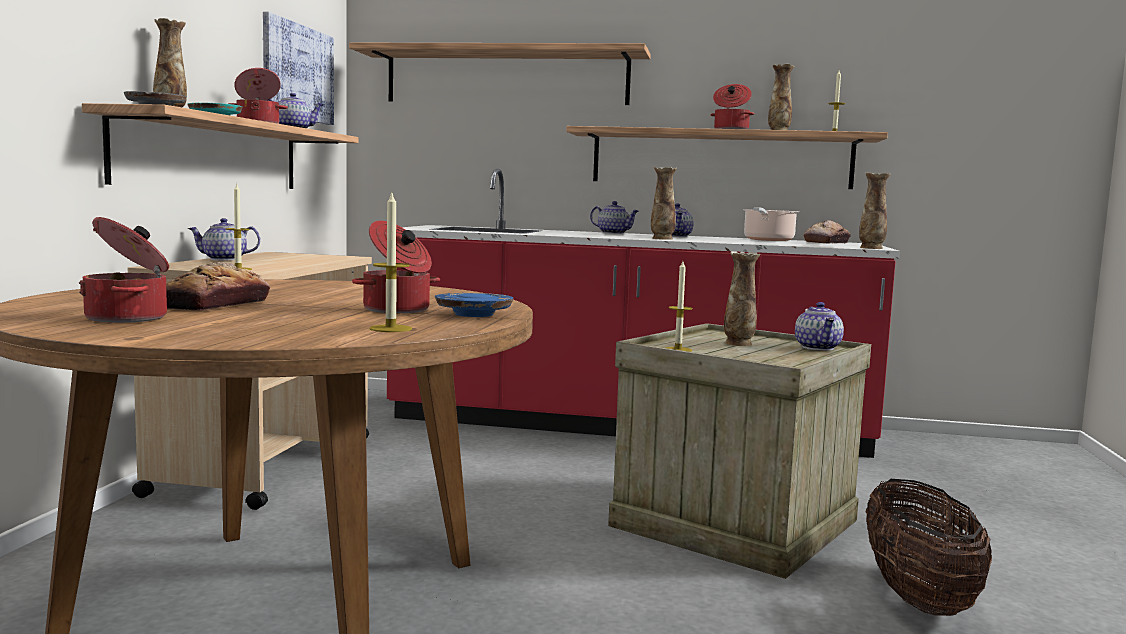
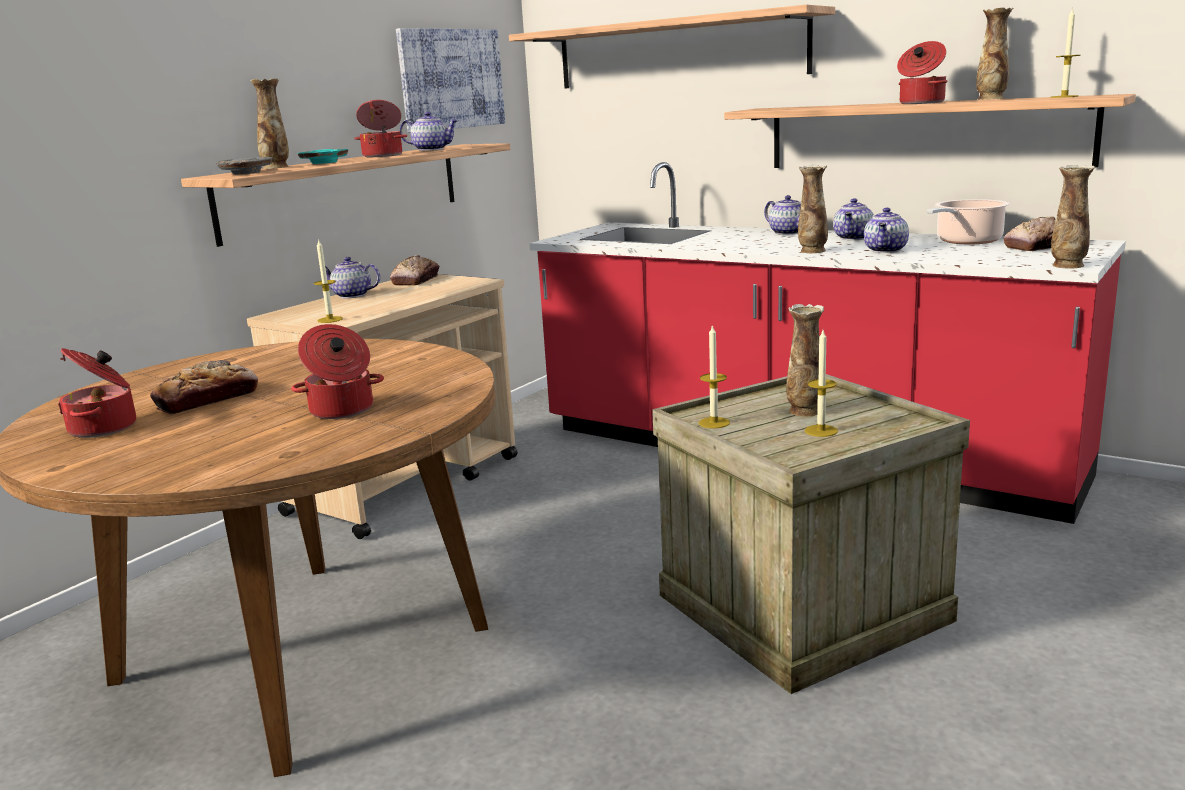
camera: 25 degrees right, 10 degrees up
candle [370,193,412,332] -> candle moved to [805,330,838,437]
blue plate [435,293,513,317] -> none
teapot [795,302,844,351] -> teapot moved to [864,208,909,253]
basket [866,479,992,616] -> none
none -> bread [390,255,439,286]

